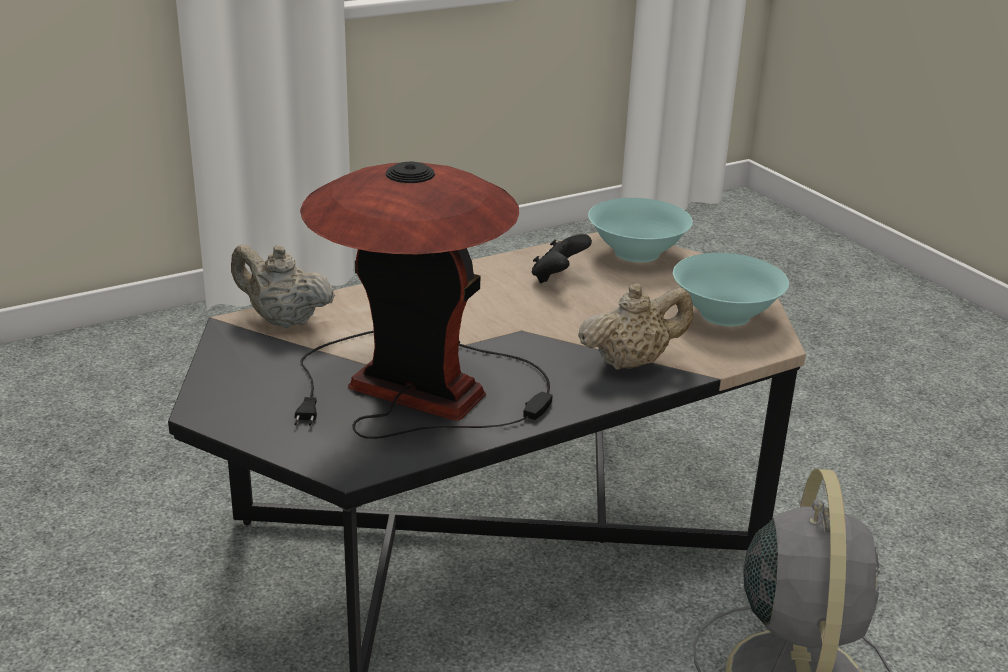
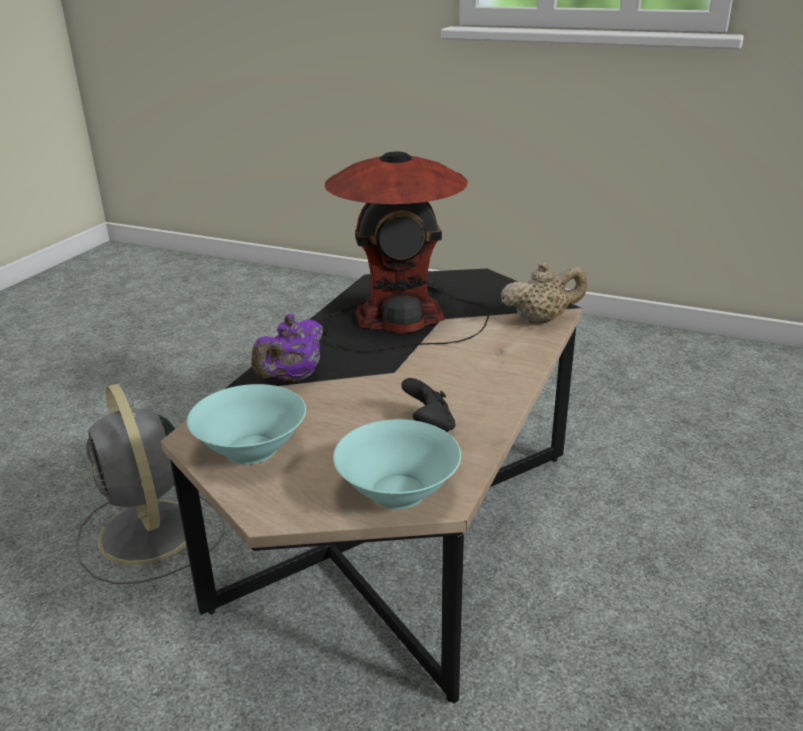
camera: 145 degrees right, 0 degrees up
beige teapot [578,283,693,370] -> purple teapot [251,314,323,382]

